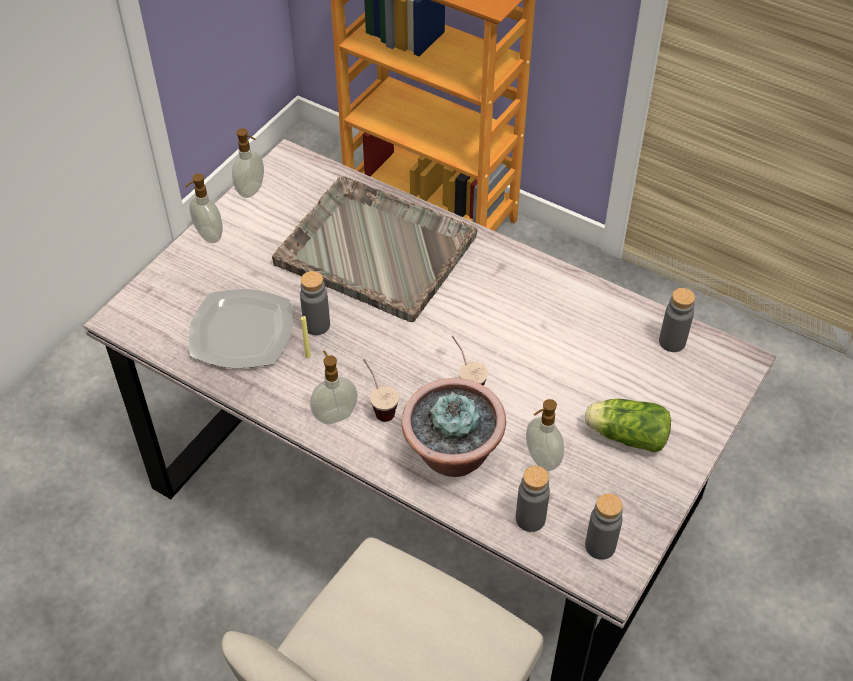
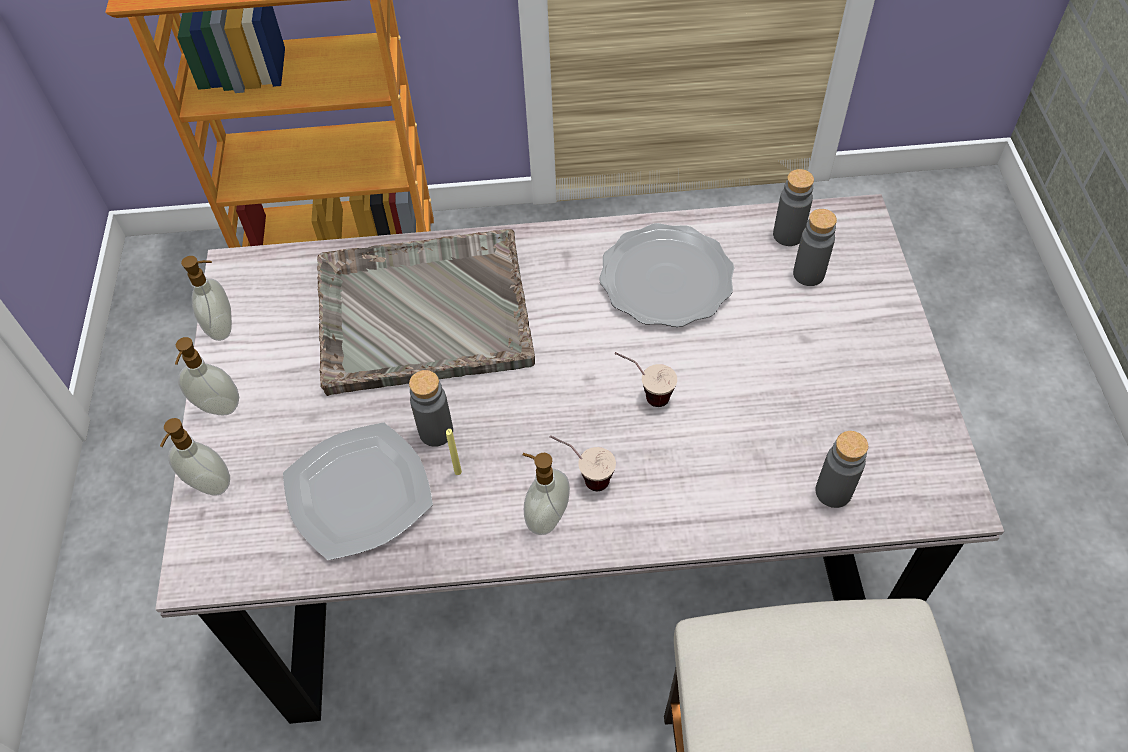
camera: 35 degrees left, 5 degrees up
potted plant [402,378,506,477] -> none
soap dispenser [526,399,564,471] -> soap dispenser moved to [160,418,230,496]
lettuce [585,399,671,453] -> none
grey bottle [585,493,623,560] -> grey bottle moved to [793,209,837,286]
none -> plate [599,223,734,327]

